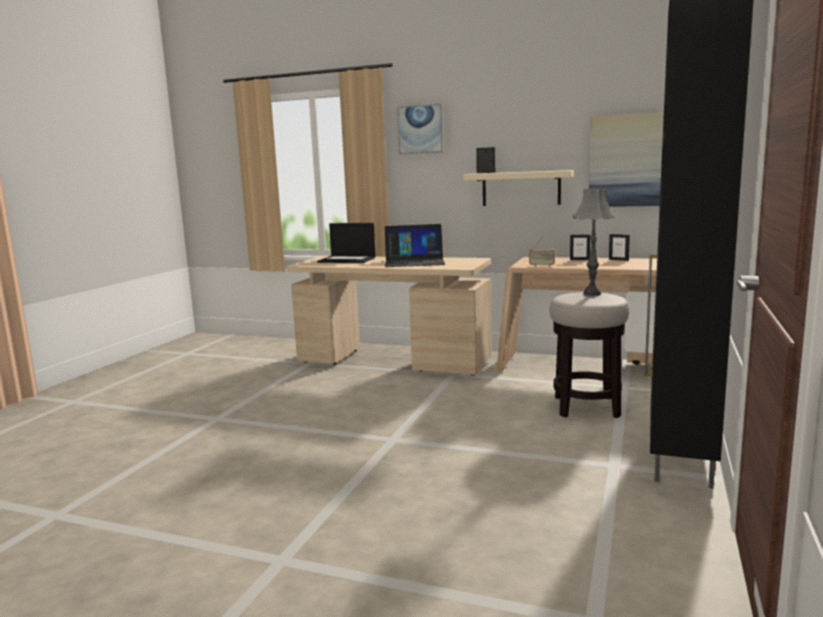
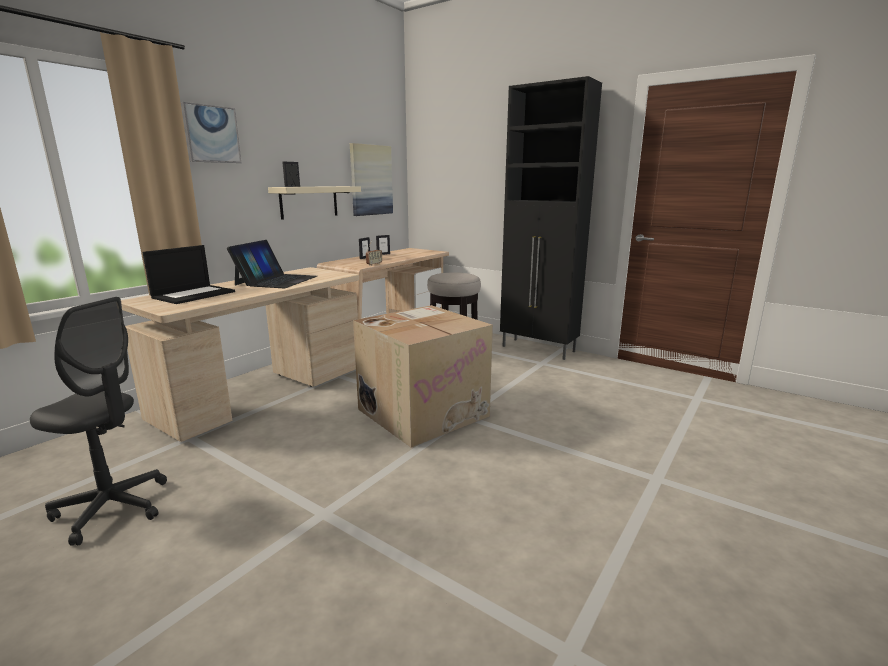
camera: 75 degrees left, 5 degrees up
grey table lamp [572,188,616,296] -> none
none -> grey office chair [30,297,167,546]
none -> cardboard box [353,305,493,448]

